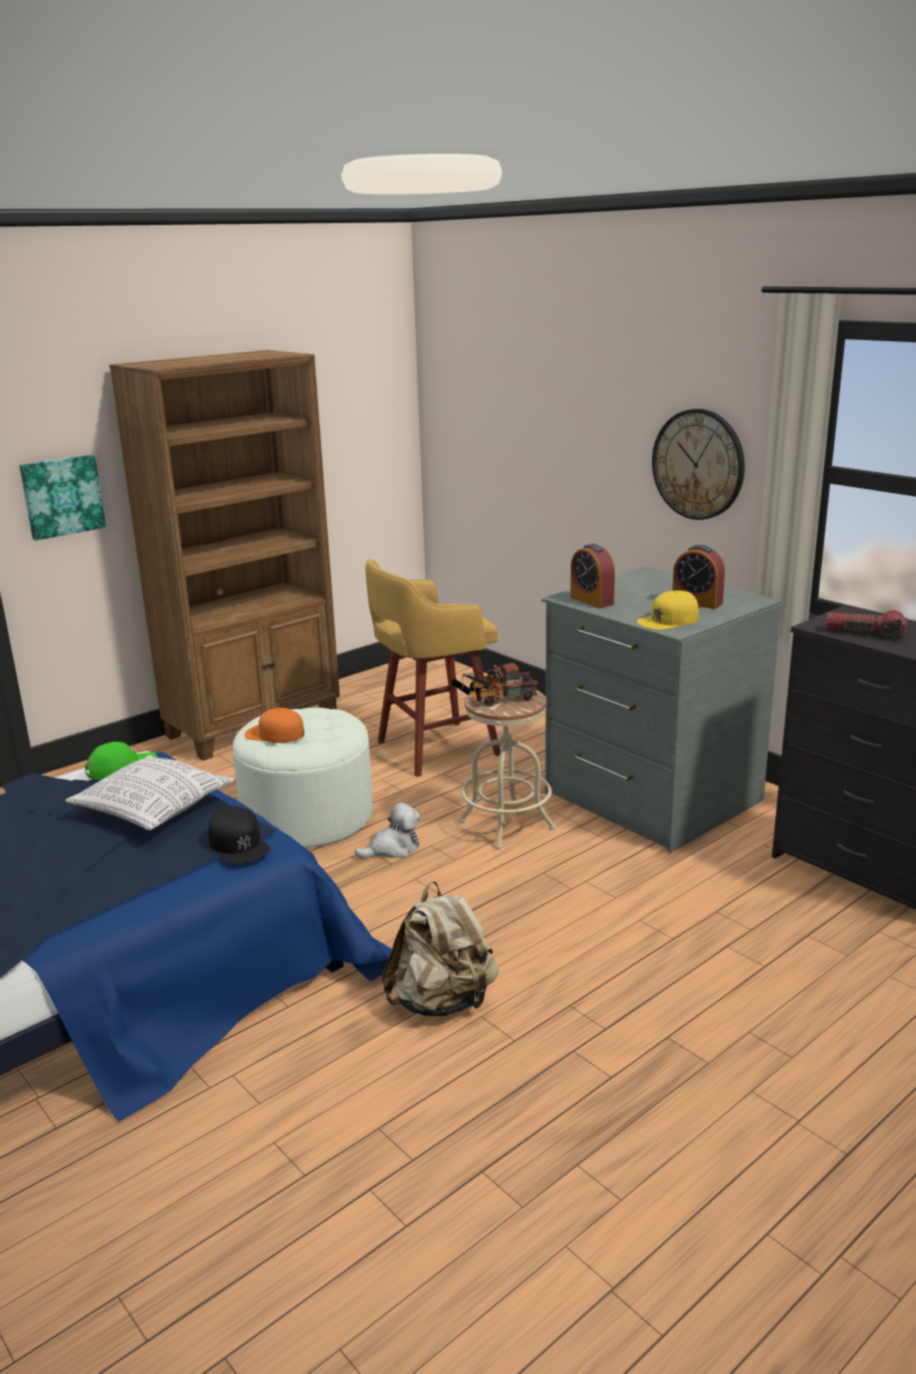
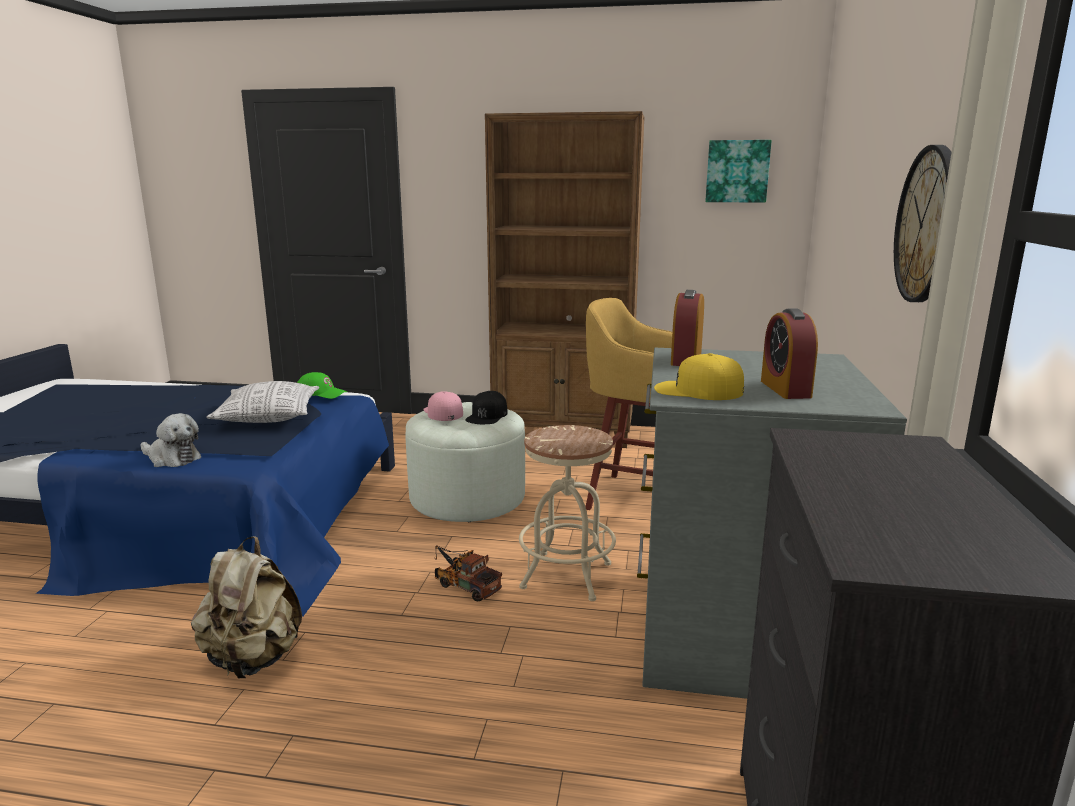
camera: 50 degrees right, 5 degrees down
picture [19,455,106,540] -> picture moved to [705,140,772,203]
black cap [208,806,270,864] -> black cap moved to [465,391,508,424]
orange cap [245,708,305,743] -> pink cap [423,391,463,421]
plush toy [355,802,421,859] -> plush toy moved to [141,413,201,467]
toy truck [461,662,538,706] -> toy truck moved to [435,545,502,601]
flashlight [827,610,908,638] -> none

